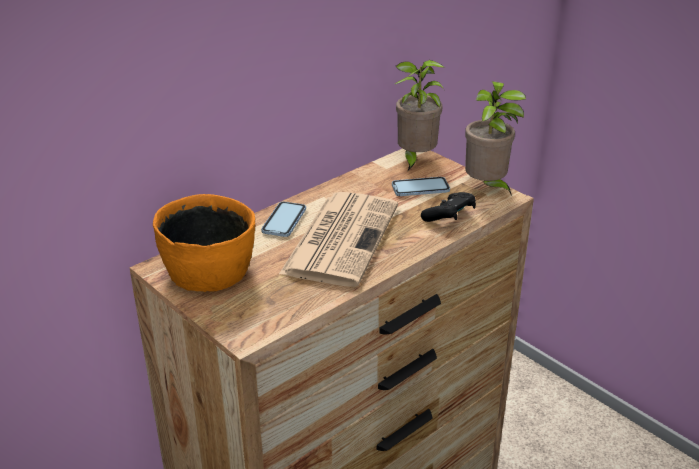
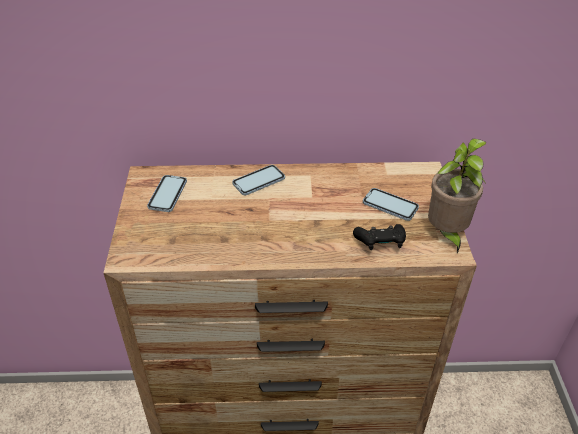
camera: 40 degrees right, 10 degrees up
orange bowl [153,194,255,292] -> phone [147,175,187,212]
newspaper [279,192,398,287] -> none
potted plant [395,60,445,172] -> none

